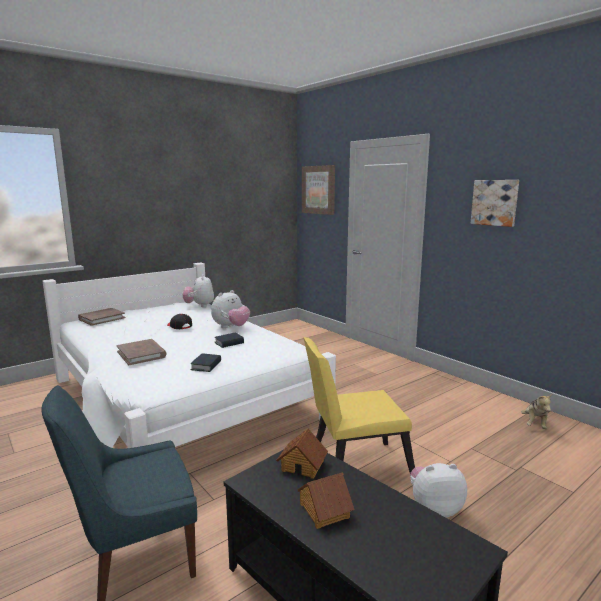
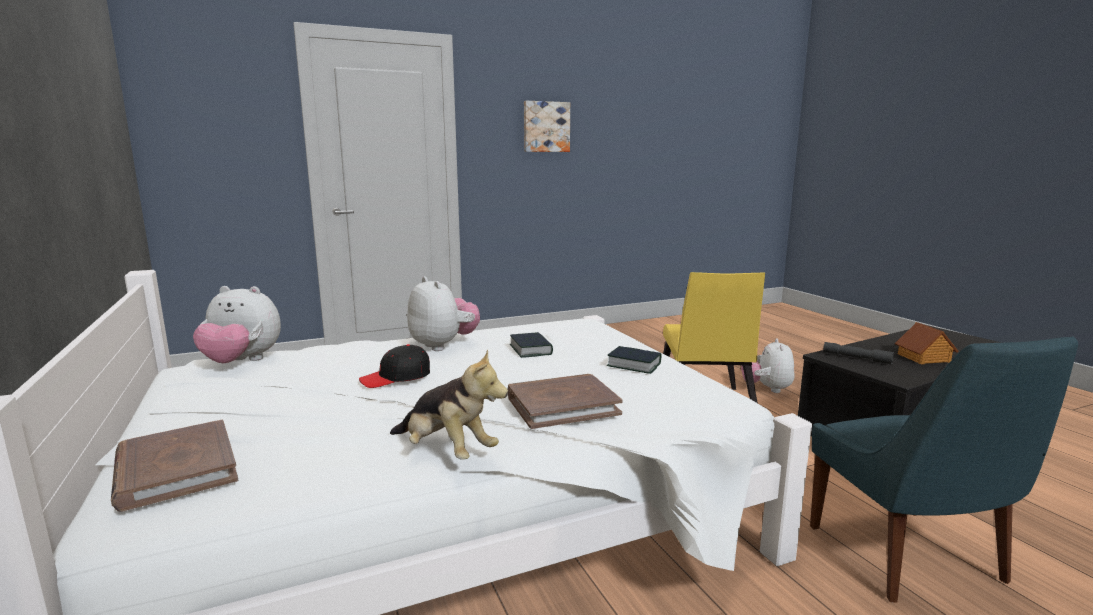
camera: 75 degrees left, 0 degrees up
toy house [276,428,328,479] -> grey flashlight [823,342,894,365]
picture [302,165,335,215] -> none
plush toy [521,394,552,429] -> plush toy moved to [390,349,508,460]

